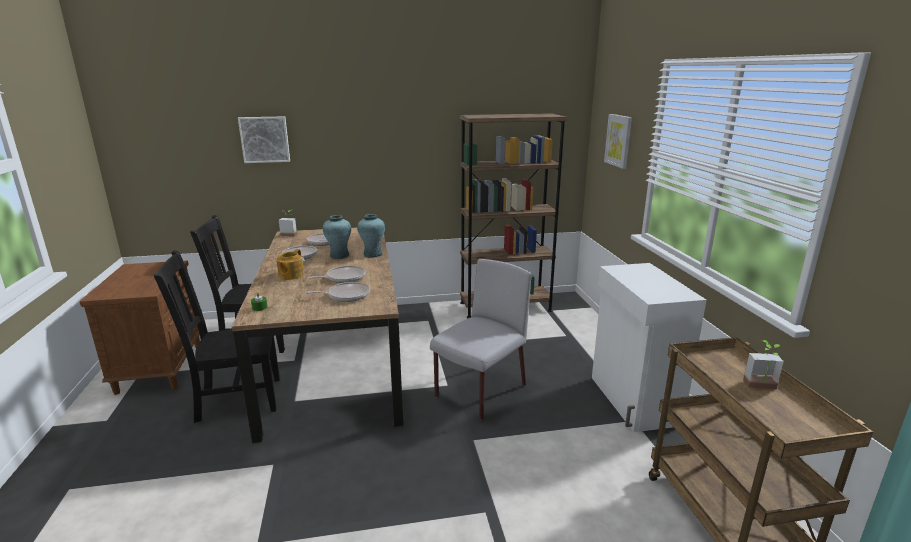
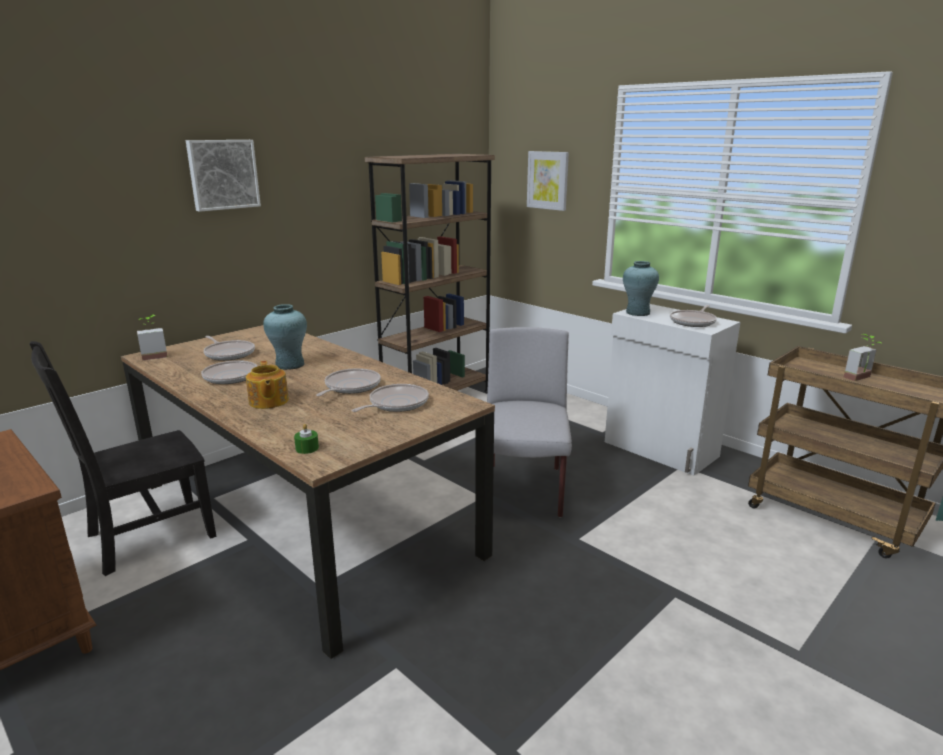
camera: 35 degrees left, 0 degrees up
black chair [154,250,280,423] -> none
picture [238,116,290,163] -> picture moved to [186,140,261,212]
turquoise vase [357,214,385,258] -> turquoise vase moved to [623,261,659,316]
none -> frying pan [670,305,717,327]

